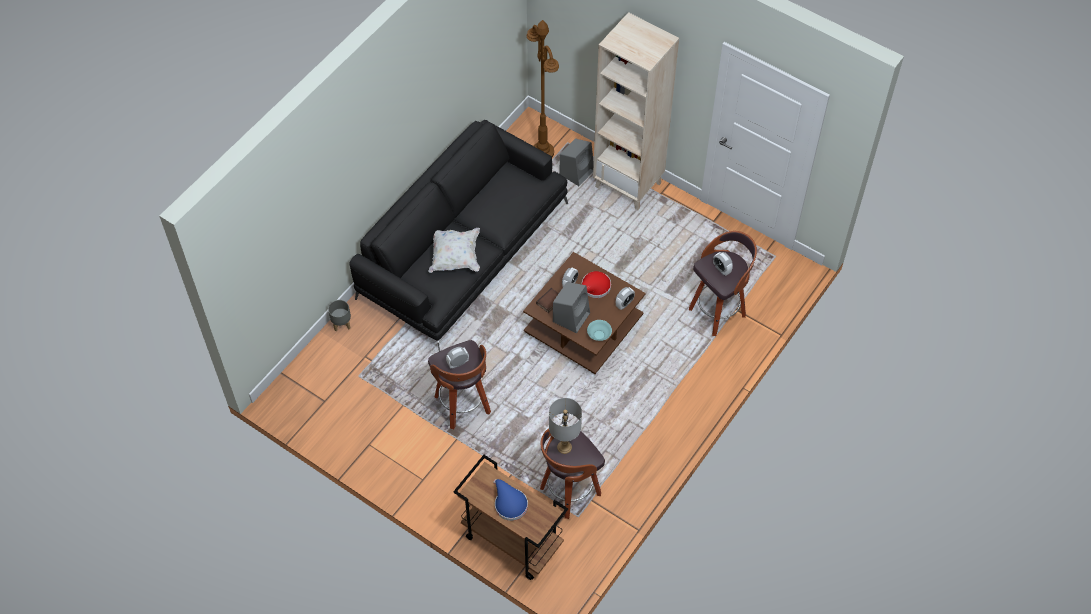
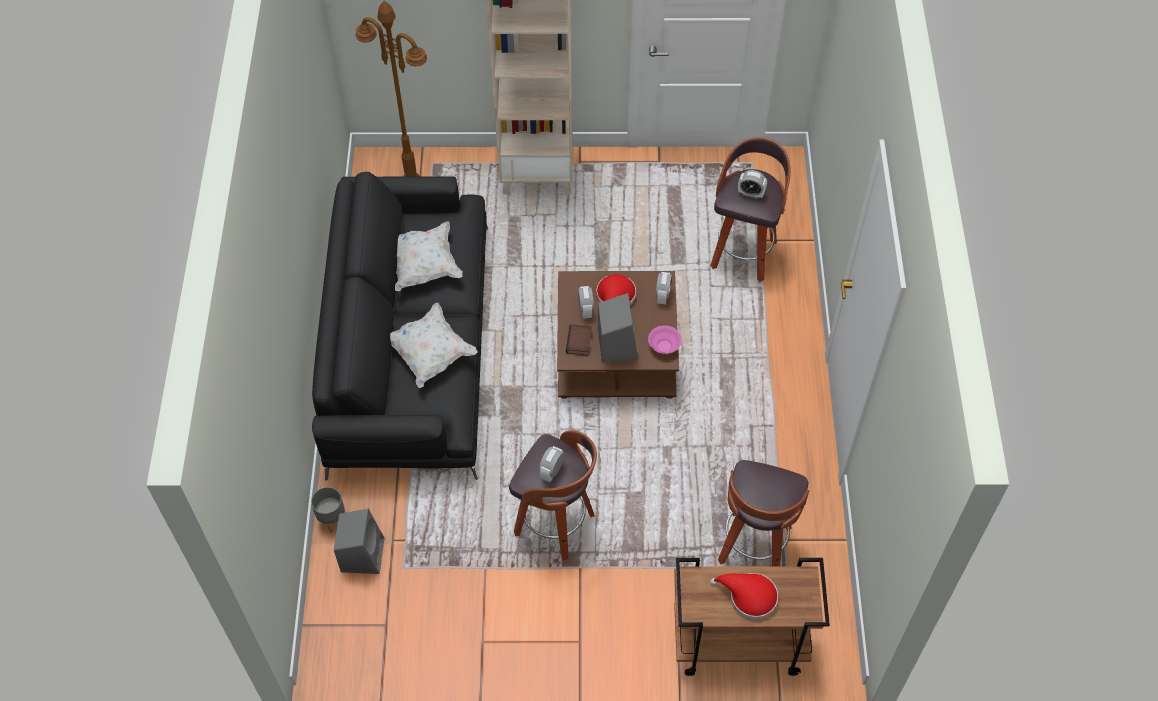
camera: 35 degrees left, 0 degrees up
blue hat [493,479,528,521] -> red hat [710,573,778,620]
grey table lamp [549,398,582,454] -> none
grey speaker [560,138,594,186] -> grey speaker moved to [334,509,384,574]
turquoise bowl [587,320,612,341] -> pink bowl [648,326,682,354]
none -> white pillow [395,222,463,291]

